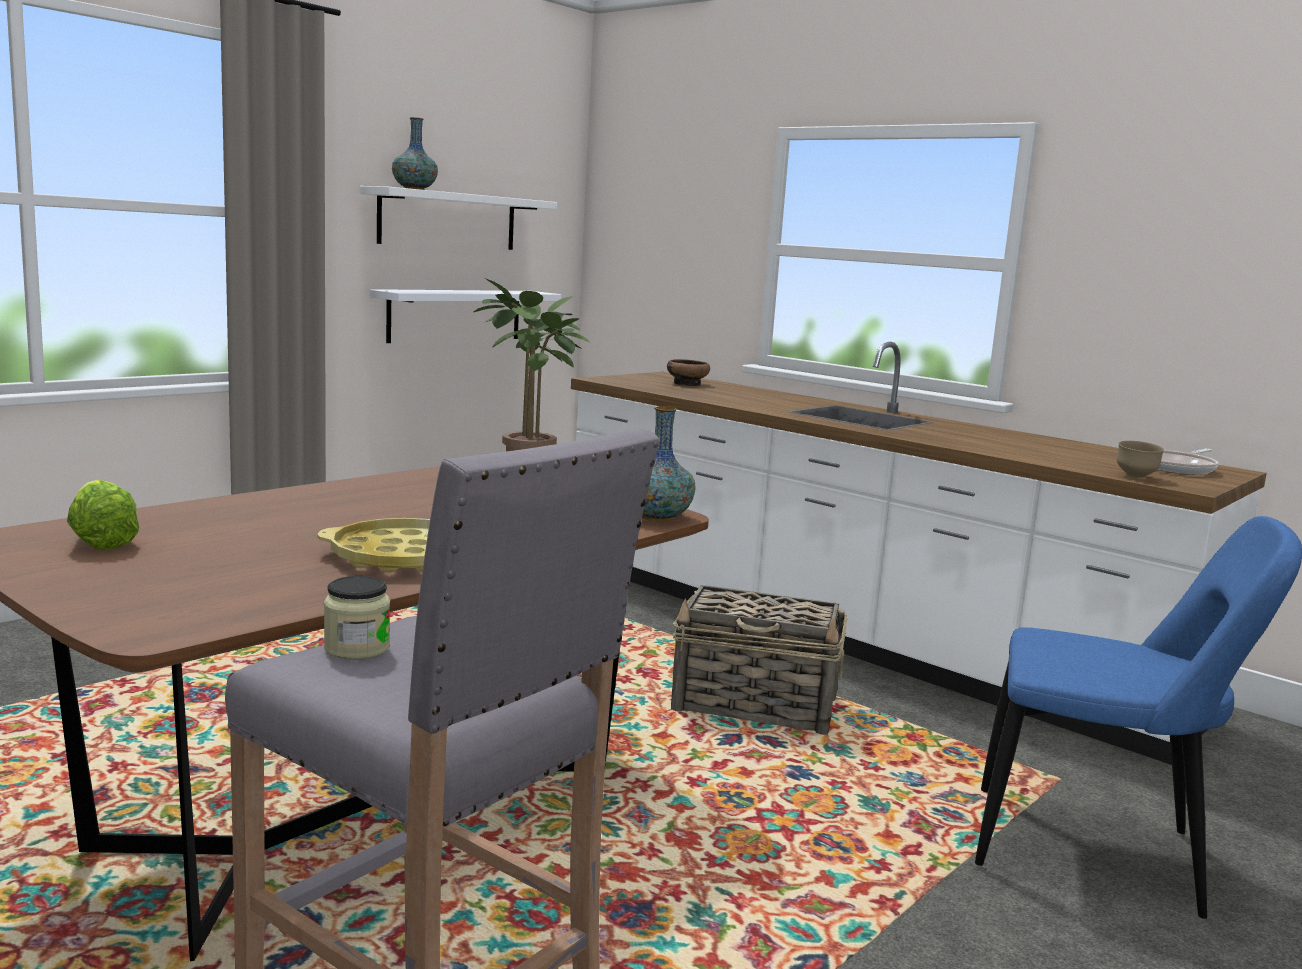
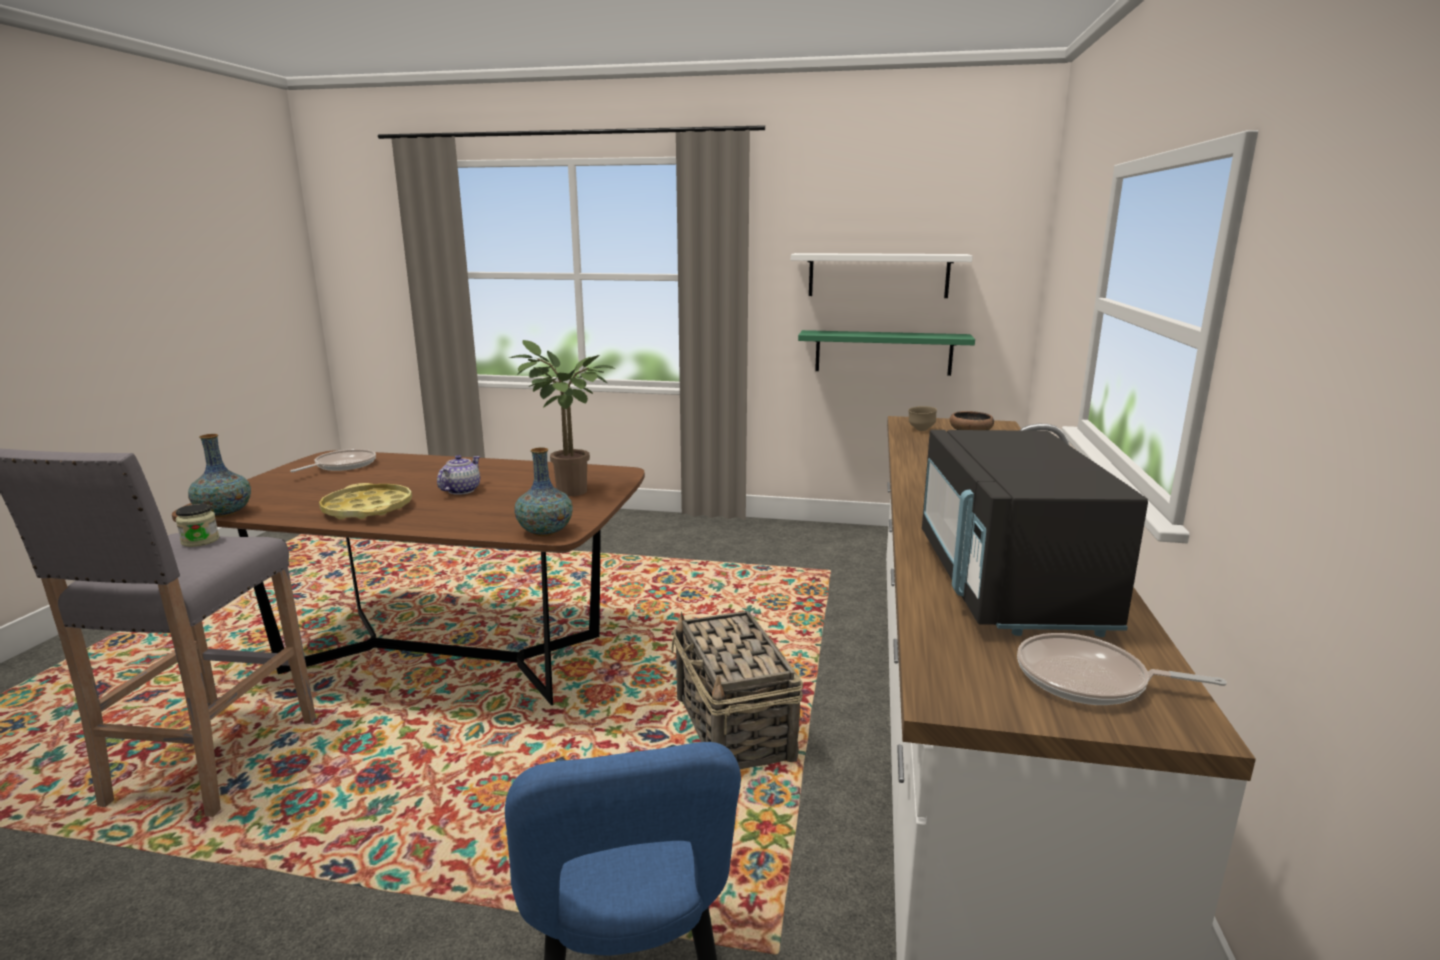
camera: 60 degrees right, 5 degrees up
lettuce [67,480,139,550] -> frying pan [290,449,376,472]
white shelf [370,289,561,343] -> green shelf [798,330,975,376]
vase [392,117,438,190] -> vase moved to [188,434,251,517]
brown bowl [1116,441,1164,478] -> brown bowl moved to [908,406,937,431]
none -> teapot [437,455,480,495]
none -> black microwave [922,430,1148,637]

